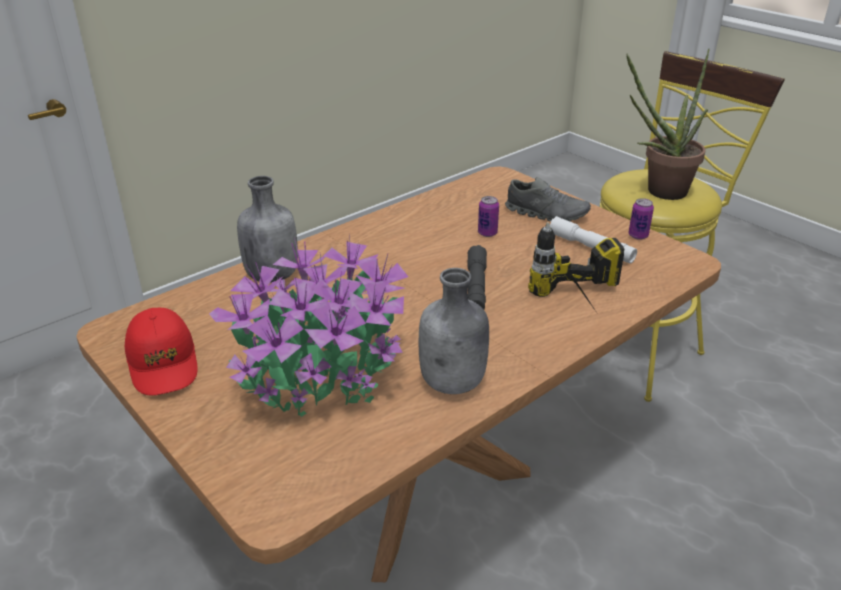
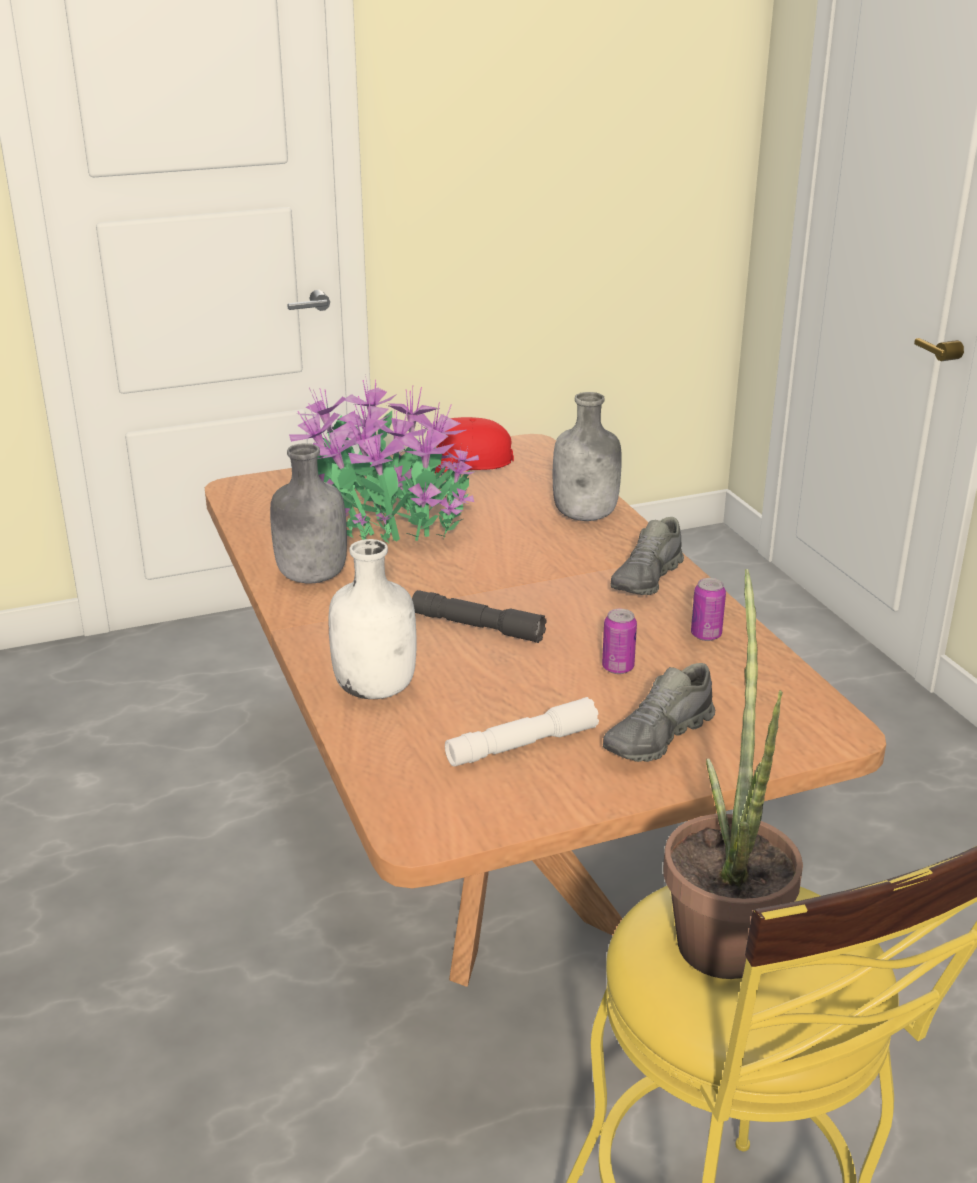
camera: 110 degrees right, 5 degrees down
power drill [528,222,625,310] -> white bottle [329,539,416,699]
can [628,198,654,240] -> can moved to [691,578,726,641]
none -> grey shoe [610,517,684,595]

